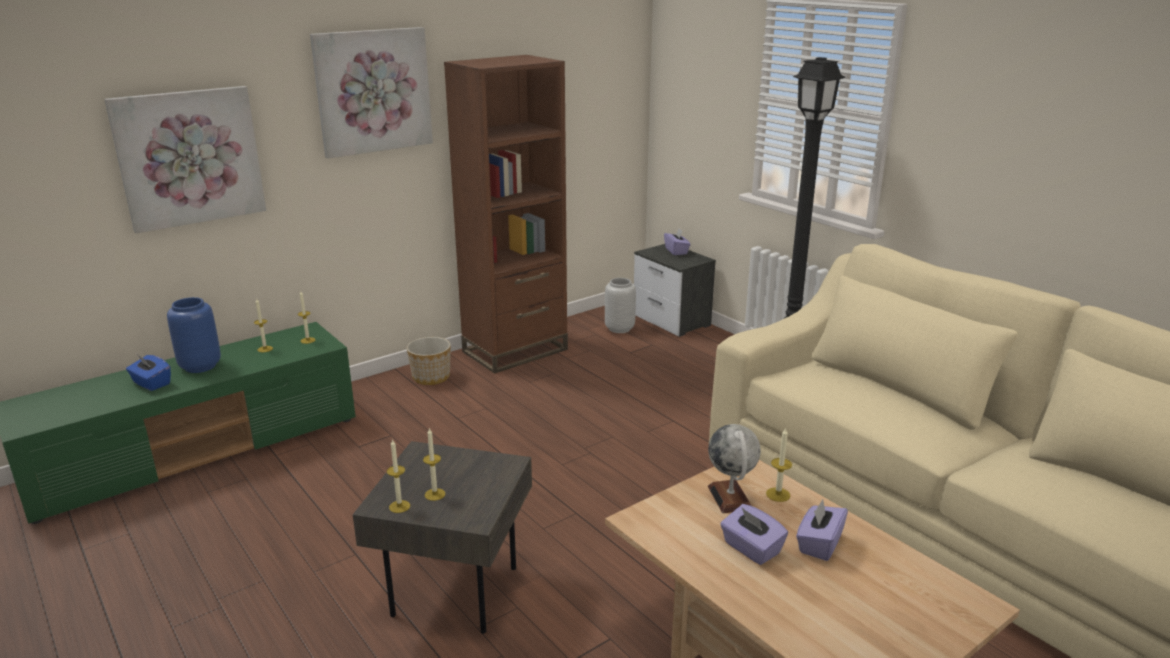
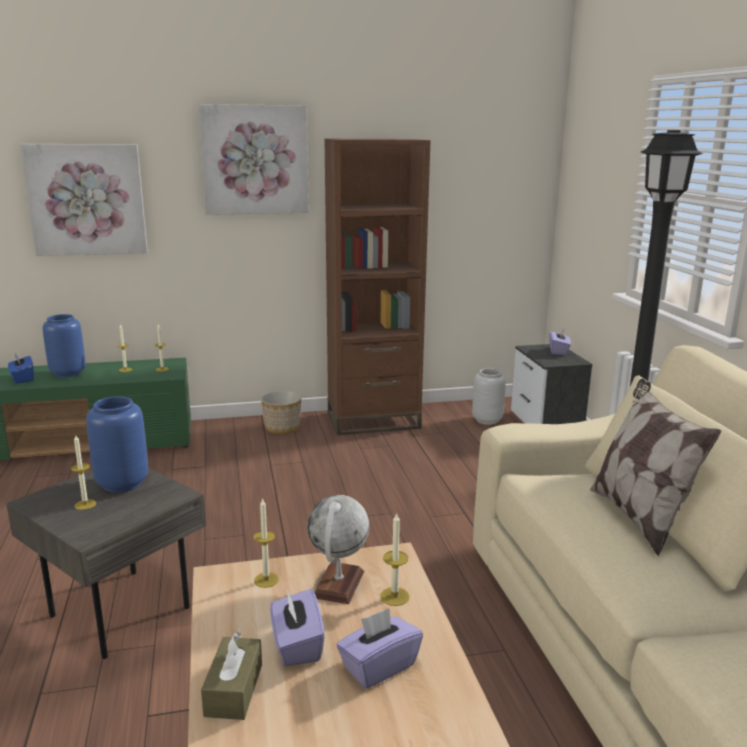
camera: 25 degrees right, 5 degrees down
candle [387,439,410,513] -> candle moved to [254,498,279,588]
none -> blue vase [86,396,148,493]
none -> brown tissue box [201,632,262,720]
none -> pillow [590,378,721,556]

